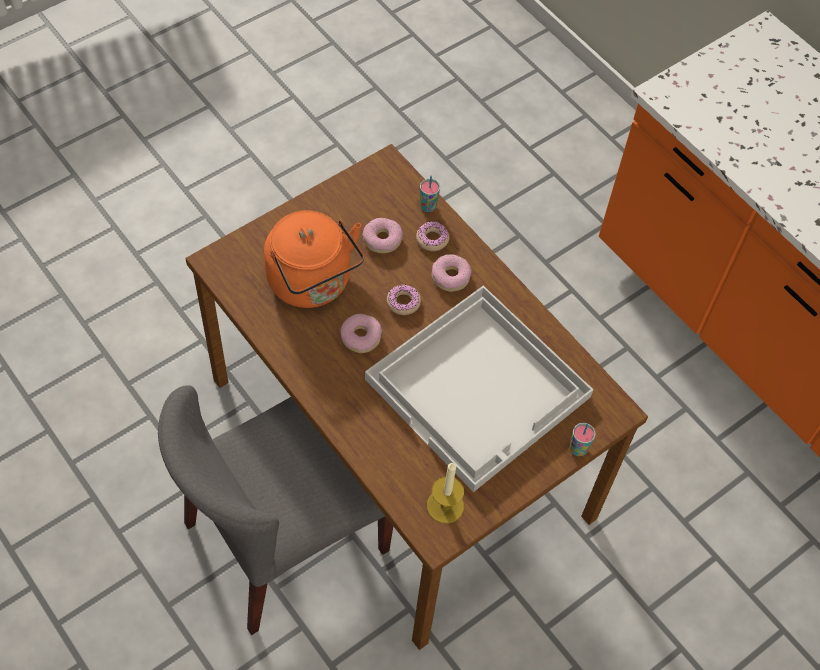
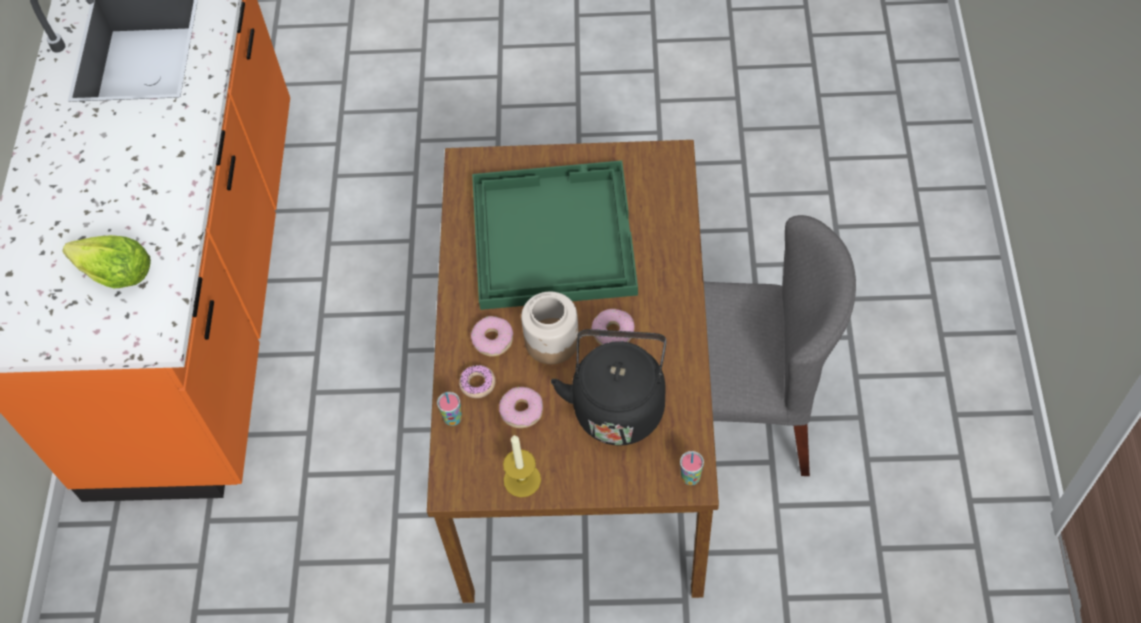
camera: 135 degrees left, 0 degrees up
orange kettle [264,210,364,308] -> black kettle [551,329,666,446]
white tray [365,286,593,492] -> green tray [472,160,638,310]
donut [387,285,421,315] -> jar [521,292,579,364]
candle [427,462,464,523] -> candle moved to [503,435,541,497]
cup [570,423,596,456] -> cup moved to [680,451,704,485]
none -> lettuce [62,235,151,288]

